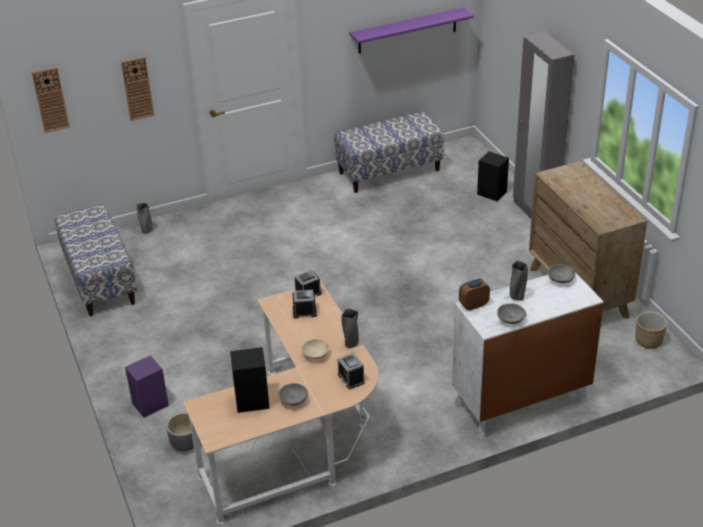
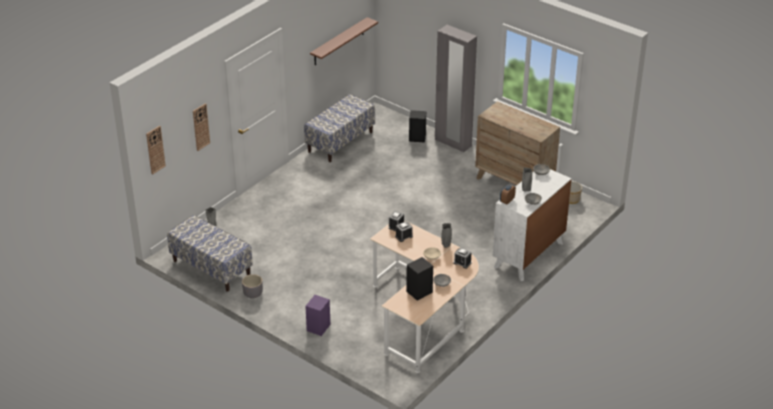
camera: 30 degrees left, 0 degrees up
grey planter [166,412,200,452] -> grey planter moved to [242,274,263,299]
purple shelf [350,8,474,53] -> brown shelf [310,17,378,65]

